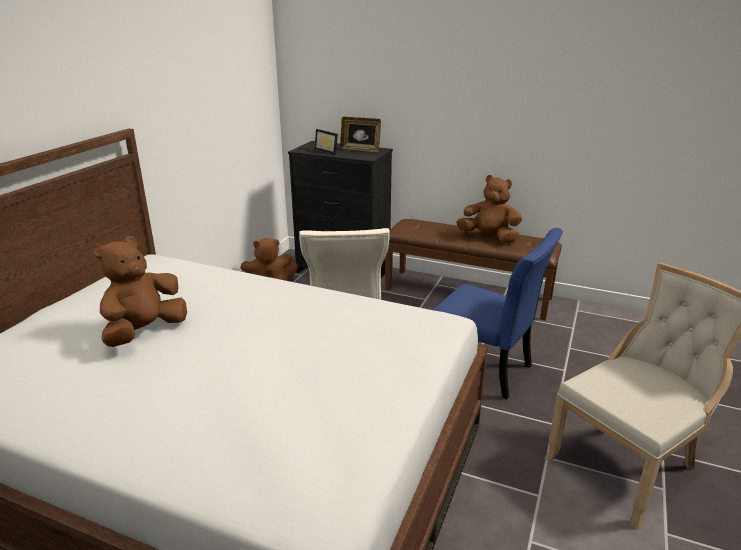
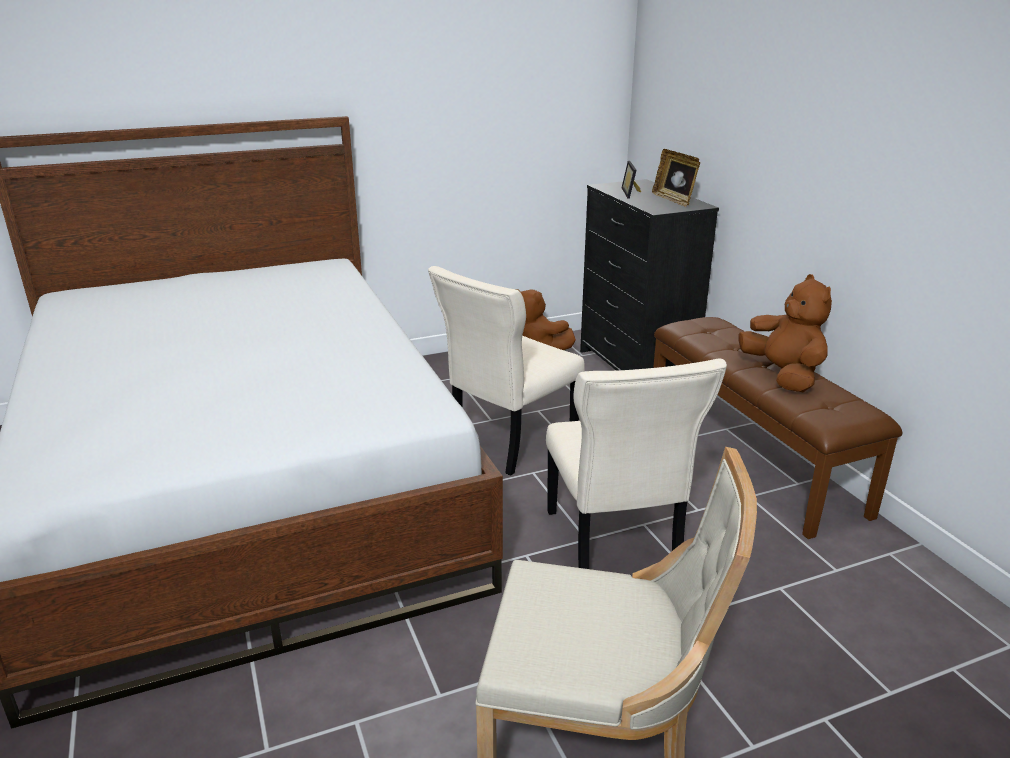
camera: 45 degrees right, 0 degrees up
brown plush toy [93,236,187,347] -> none
blue chair [433,228,563,399] -> beige chair [546,359,727,569]

